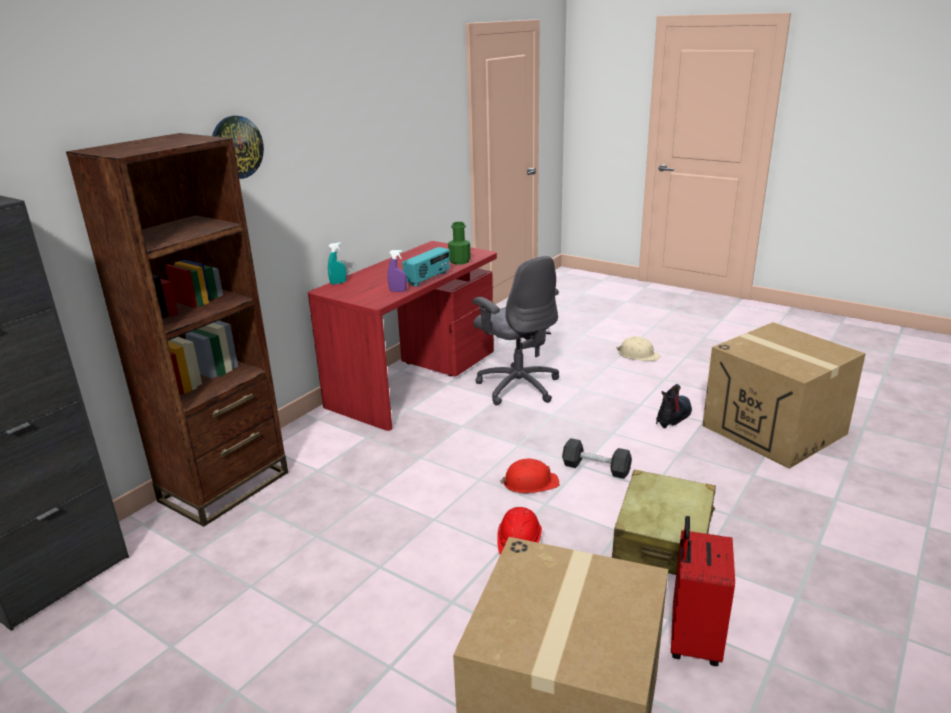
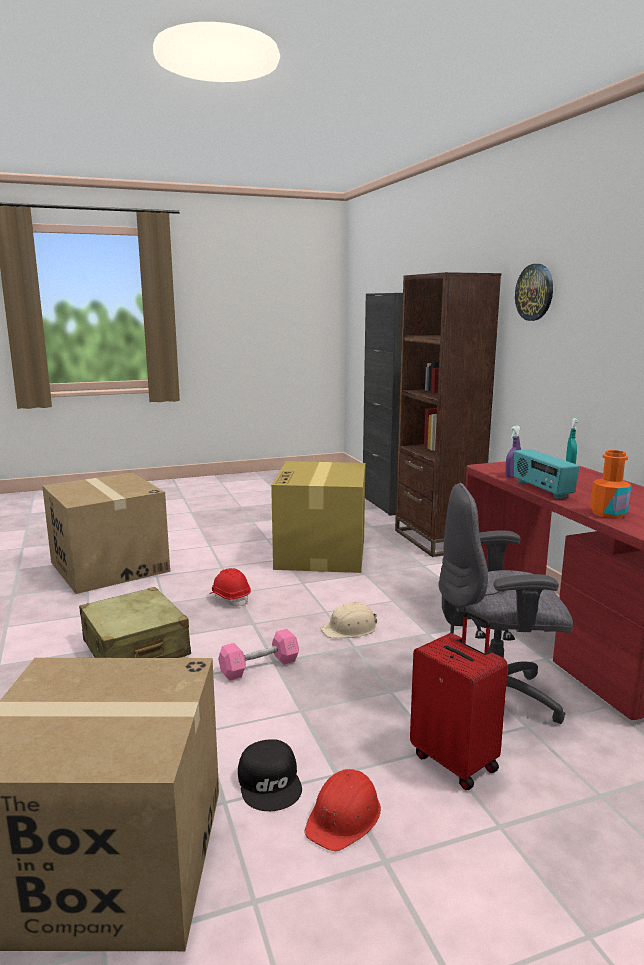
camera: 125 degrees right, 10 degrees down
green bottle [448,222,471,264] -> orange bottle [590,450,632,518]
red hard hat [500,459,559,493] -> red hard hat moved to [305,769,381,851]
black dumbbell [562,438,632,479] -> pink dumbbell [218,629,299,681]
beige hard hat [617,336,660,361] -> beige hard hat moved to [320,602,377,638]
boot [656,384,692,428] -> black cap [238,739,302,811]
red suitcase [671,516,735,666] -> red suitcase moved to [410,610,508,790]
none -> cardboard box [271,461,365,573]

